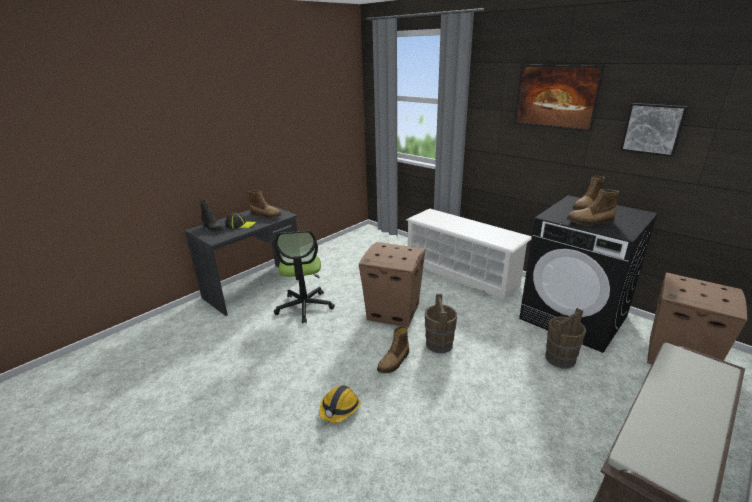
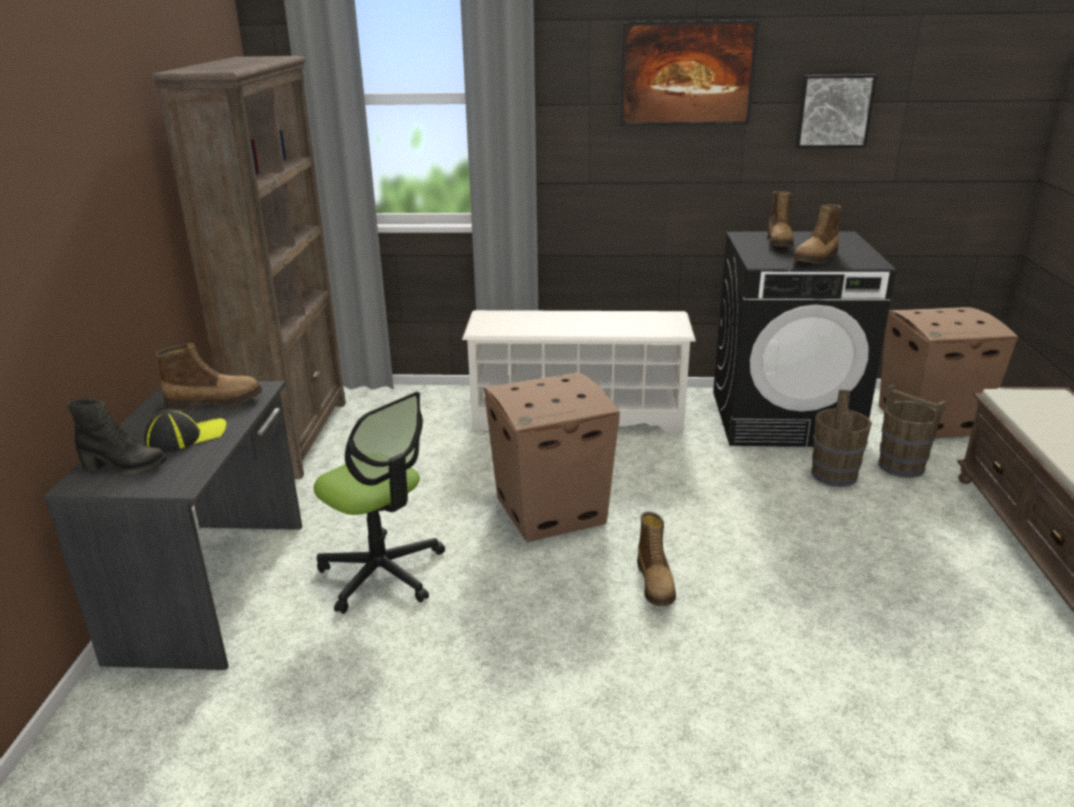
camera: 40 degrees left, 0 degrees up
hard hat [319,385,361,423] -> none
brown bucket [425,294,457,353] -> brown bucket moved to [878,384,946,478]
none -> brown bookcase [152,56,346,479]

